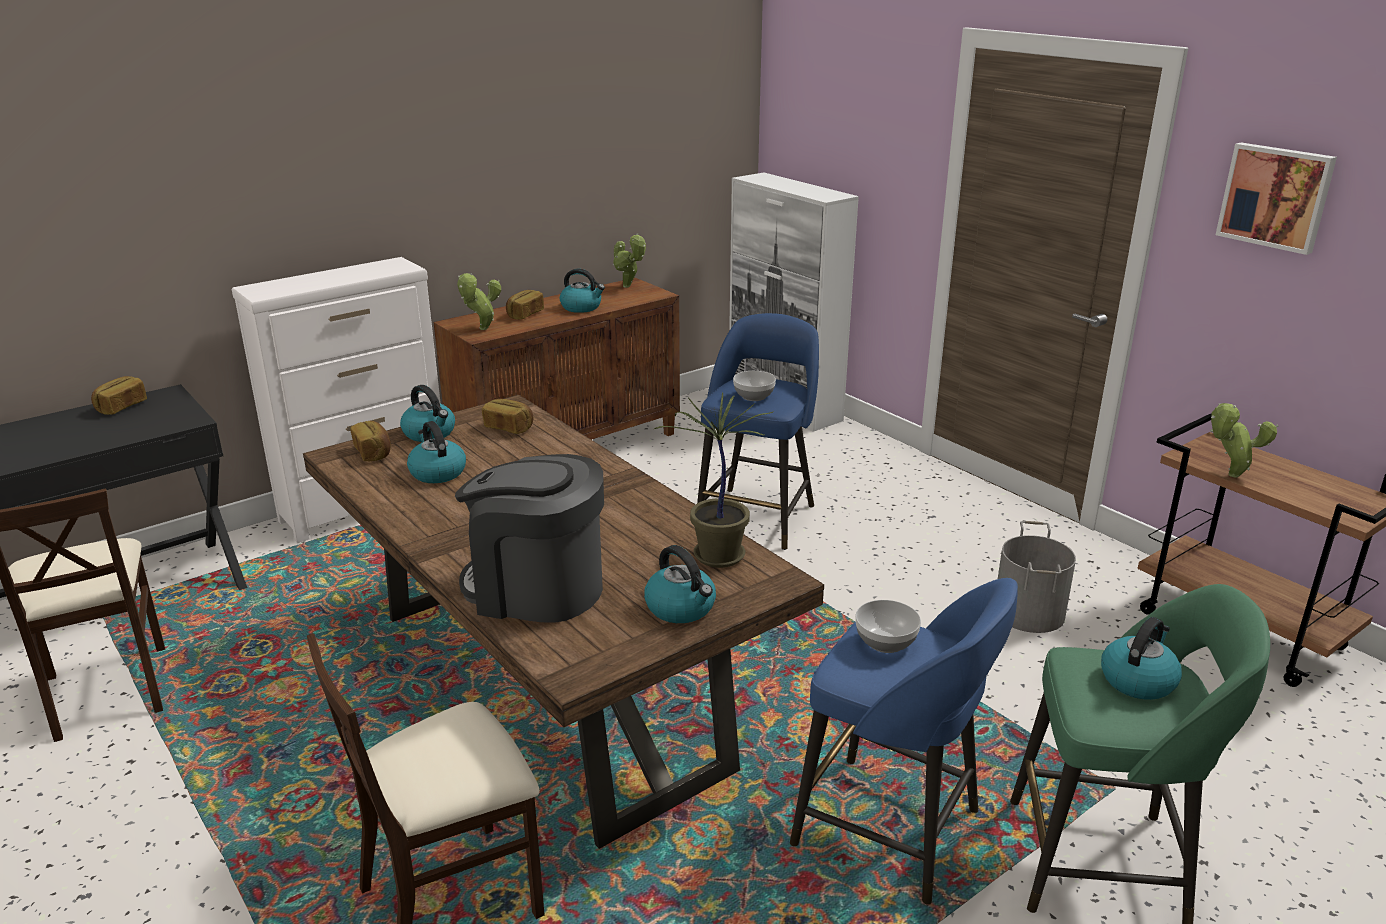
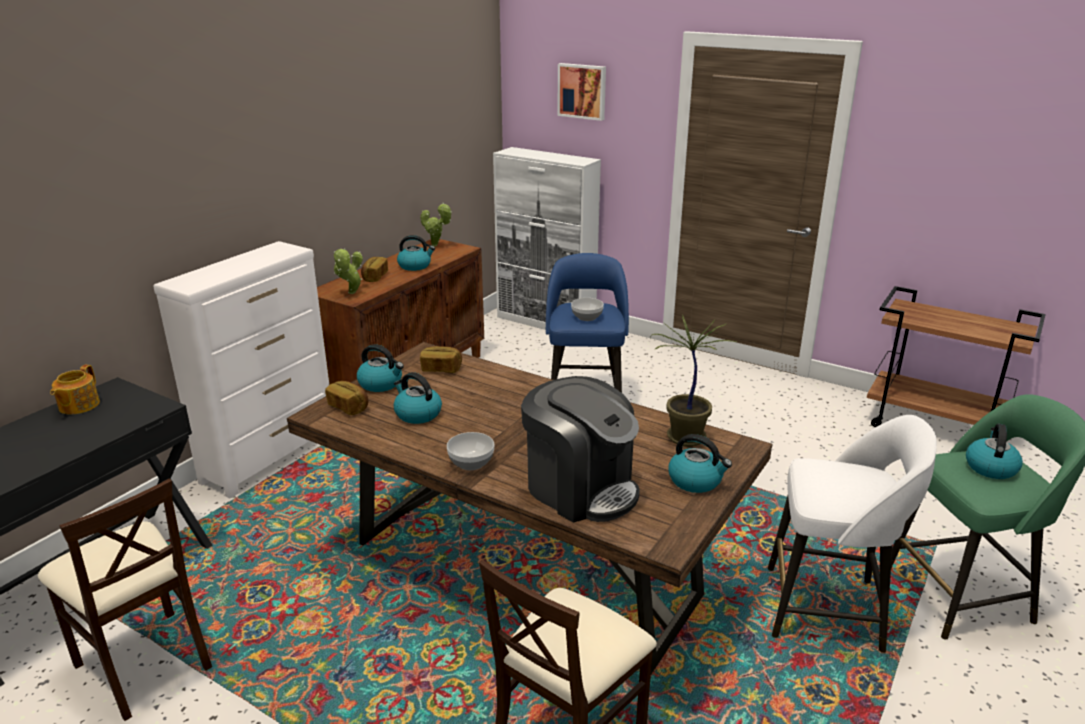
camera: 20 degrees left, 0 degrees up
bread [91,376,147,415] -> teapot [50,365,100,415]
coffee machine [455,454,604,623] -> coffee machine turned 135 degrees counterclockwise [521,376,640,523]
blue stool [790,578,1018,905] -> white stool [768,415,937,653]
bowl [855,600,921,653] -> bowl moved to [447,432,494,470]
grey bucket [998,521,1076,633] -> none
potted plant [1210,403,1278,478] -> none
picture [1216,143,1337,255] -> picture moved to [557,63,606,121]

